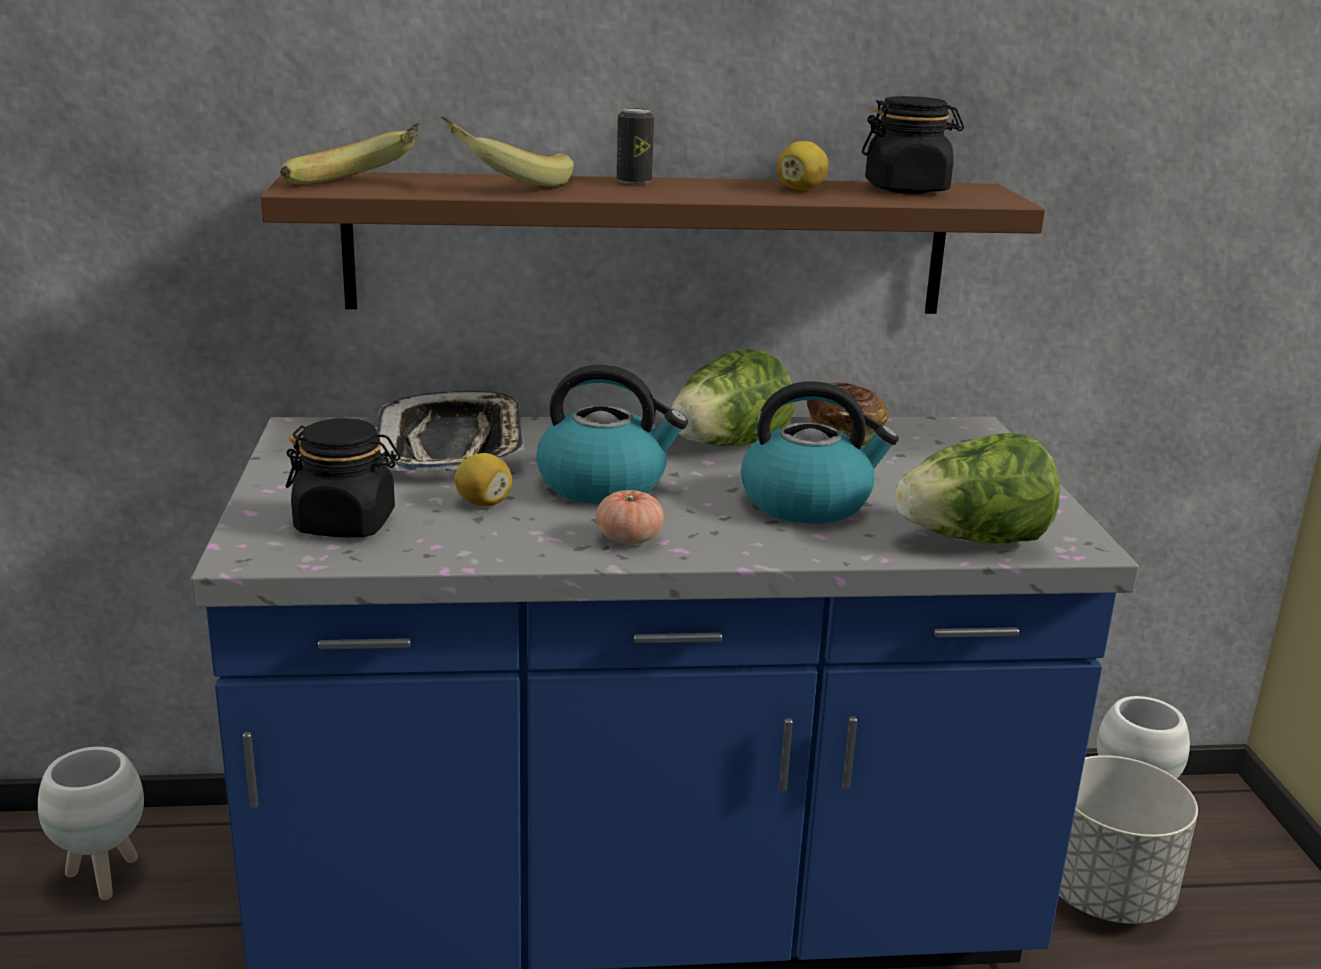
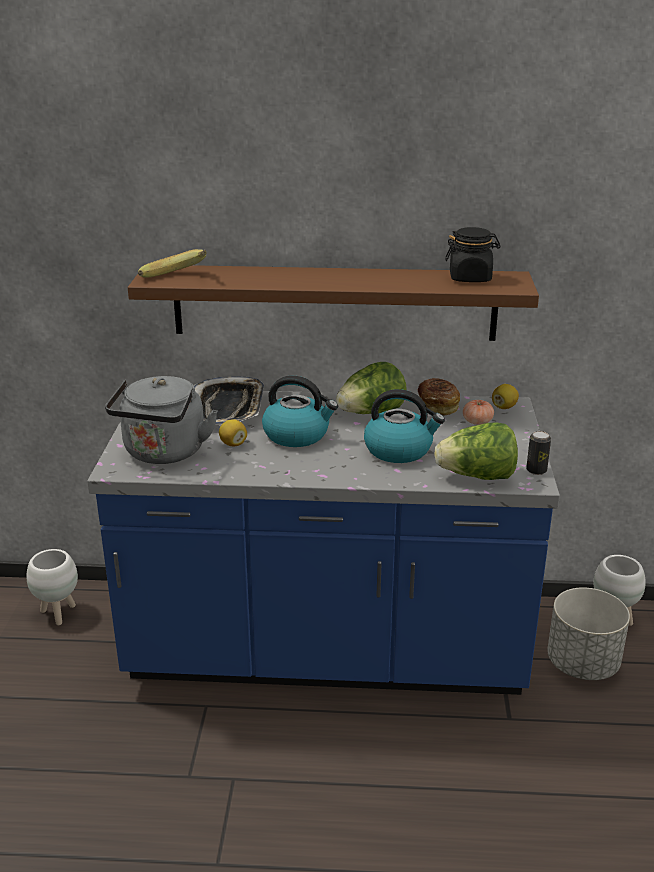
camera: 10 degrees right, 5 degrees up
black jar [286,418,401,537] -> grey kettle [105,376,218,464]
banana [441,117,574,186] -> none
tomato [596,490,664,544] -> tomato moved to [463,400,494,425]
can [617,108,654,185] -> can moved to [526,431,551,475]
lemon [777,141,829,190] -> lemon moved to [492,384,519,409]

